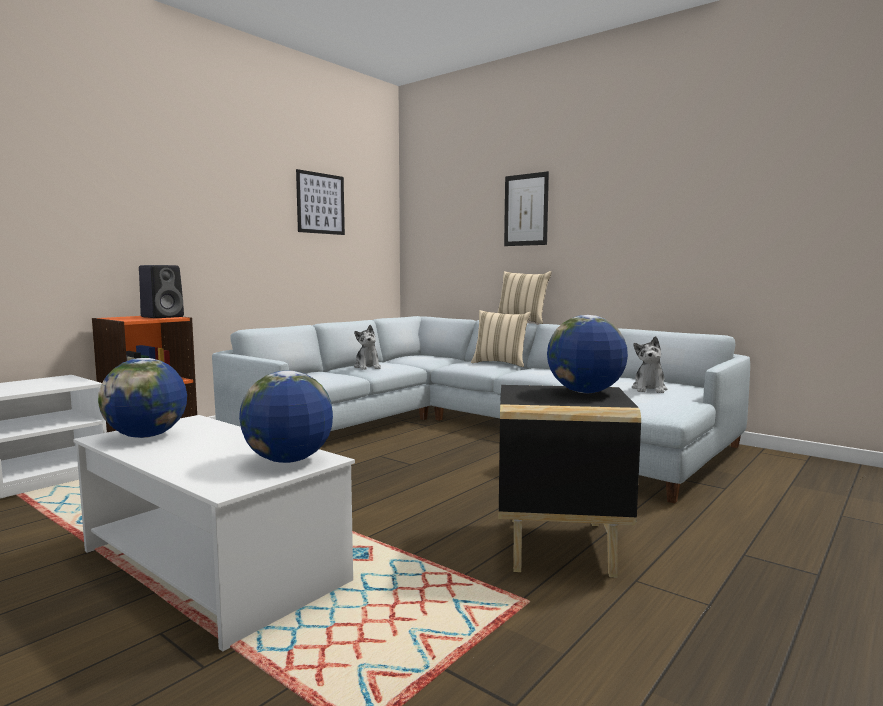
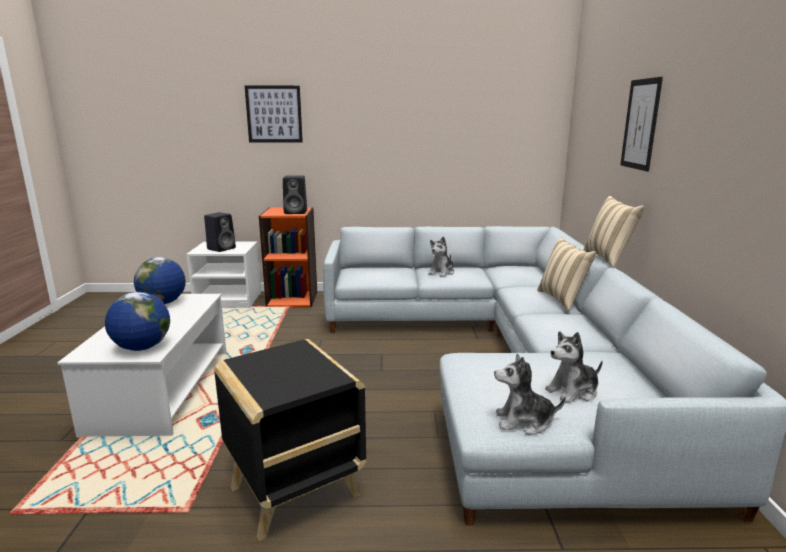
camera: 50 degrees right, 10 degrees up
picture [296,169,345,235] -> picture moved to [245,86,303,142]
globe [547,315,628,393] -> none
none -> black speaker [204,212,236,252]
none -> plush toy [494,354,566,435]

